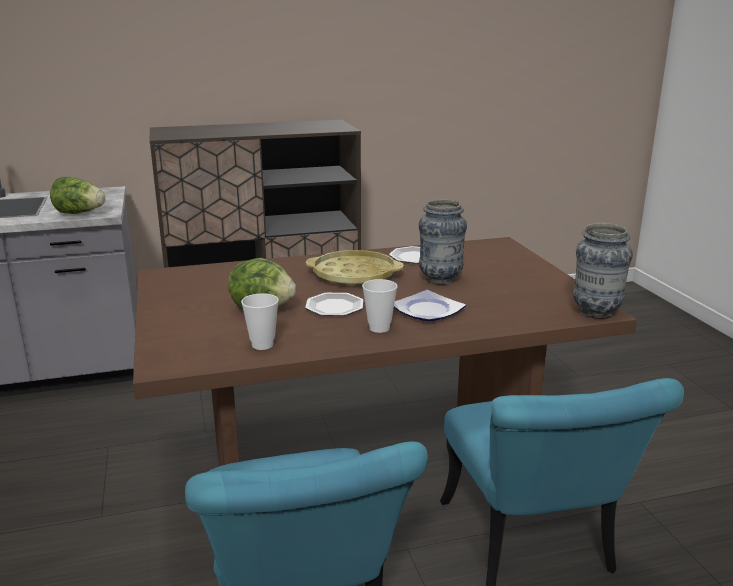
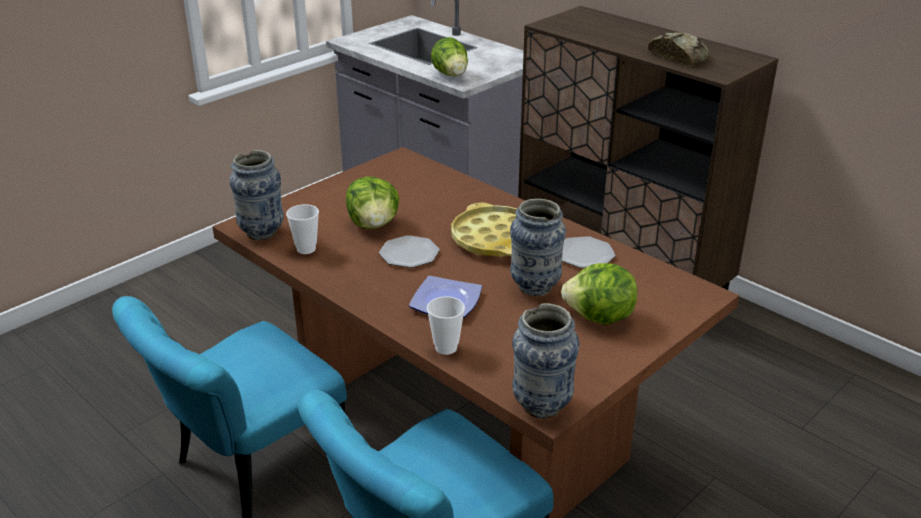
camera: 60 degrees right, 10 degrees up
cup [362,279,398,333] -> cup moved to [427,296,465,355]
none -> vase [229,150,284,241]
none -> lettuce [561,263,637,325]
none -> bread [648,33,709,66]

